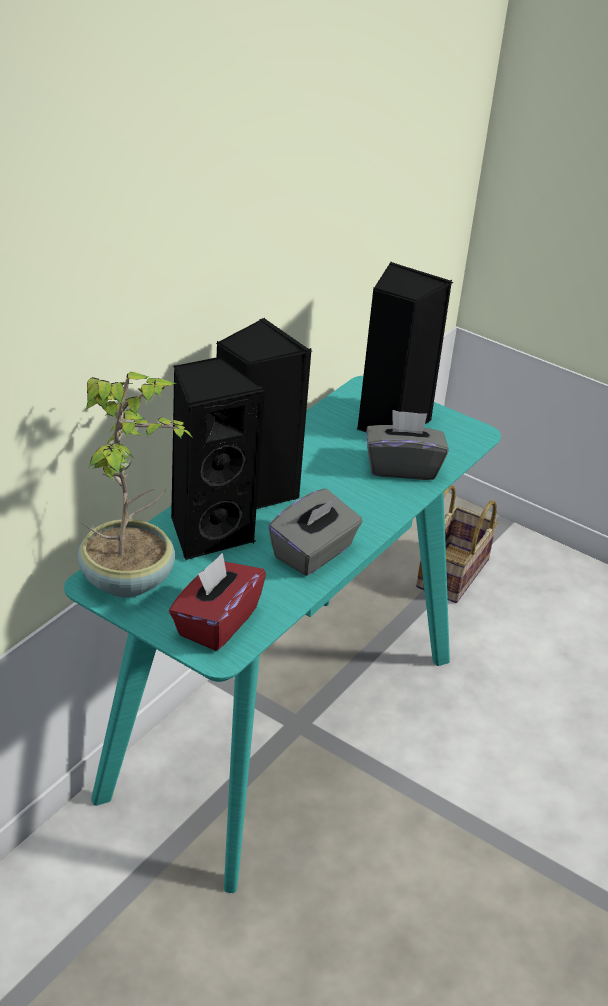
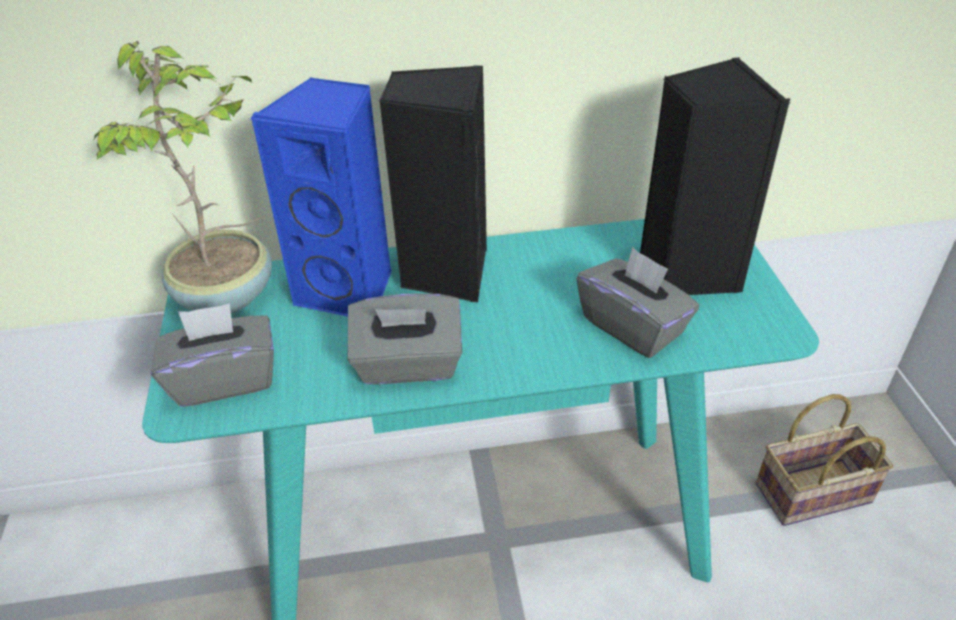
camera: 50 degrees right, 5 degrees up
red tissue box [169,553,266,651] -> grey tissue box [150,304,274,407]
black speaker [171,356,266,560] -> blue speaker [250,77,392,317]

